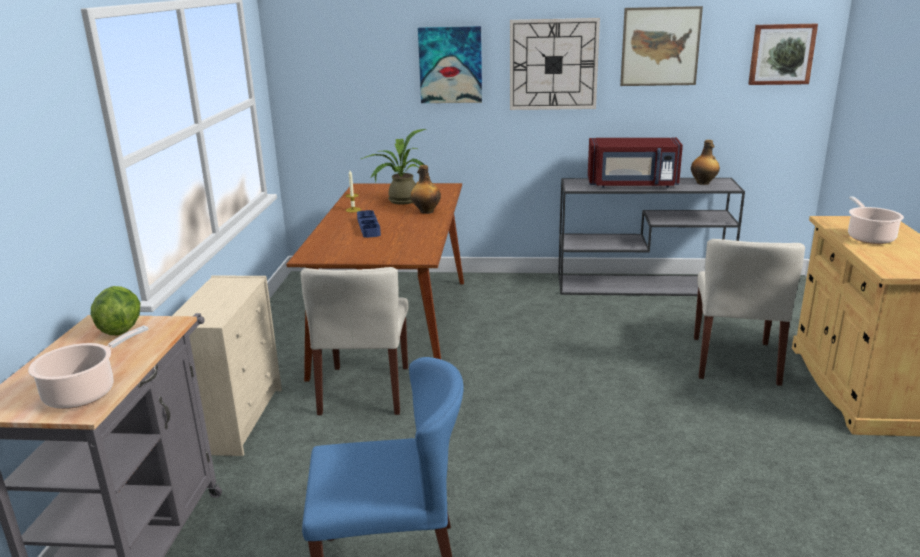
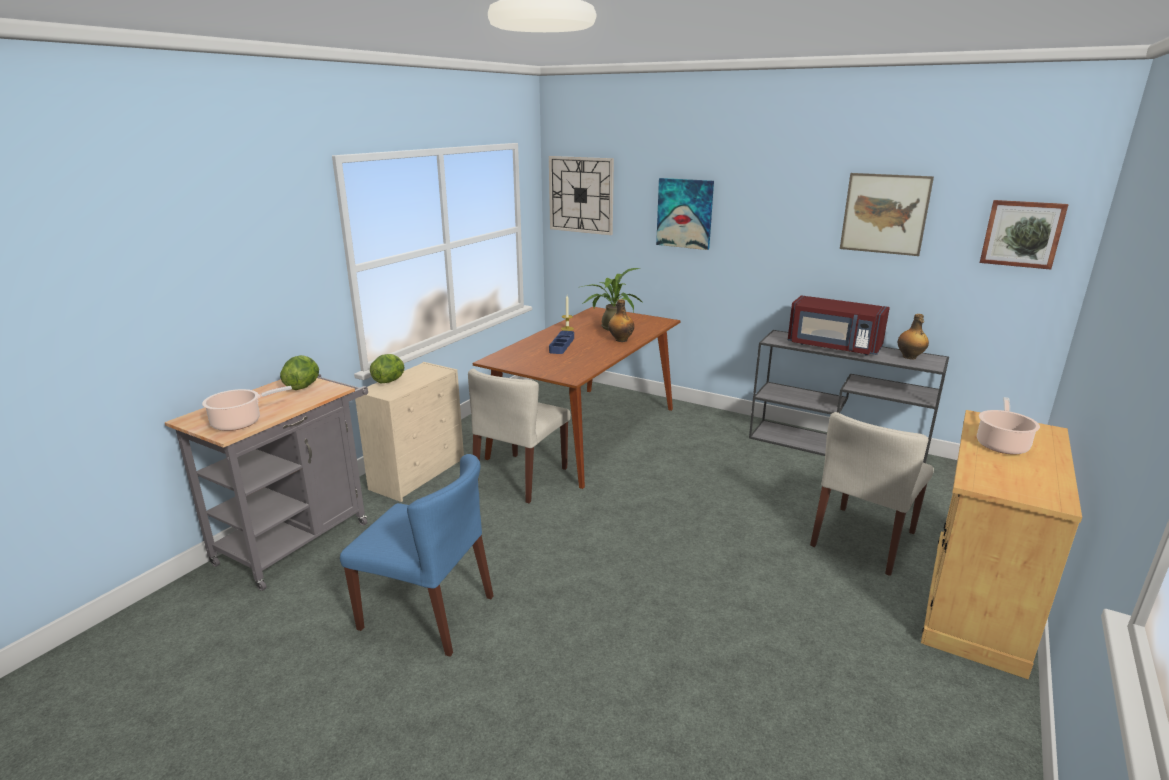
camera: 25 degrees right, 0 degrees up
wall clock [510,18,600,110] -> wall clock moved to [549,156,614,235]
none -> lettuce [370,354,404,383]

